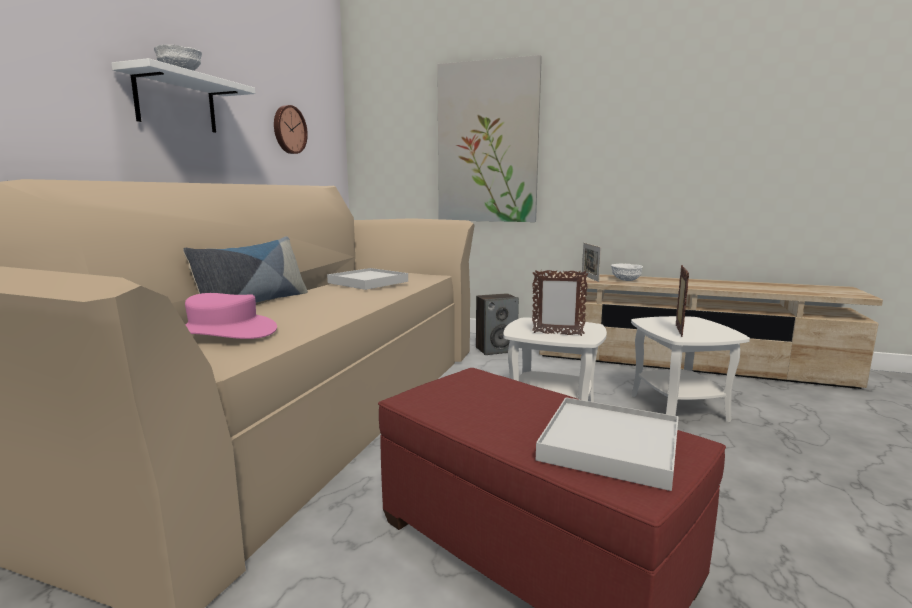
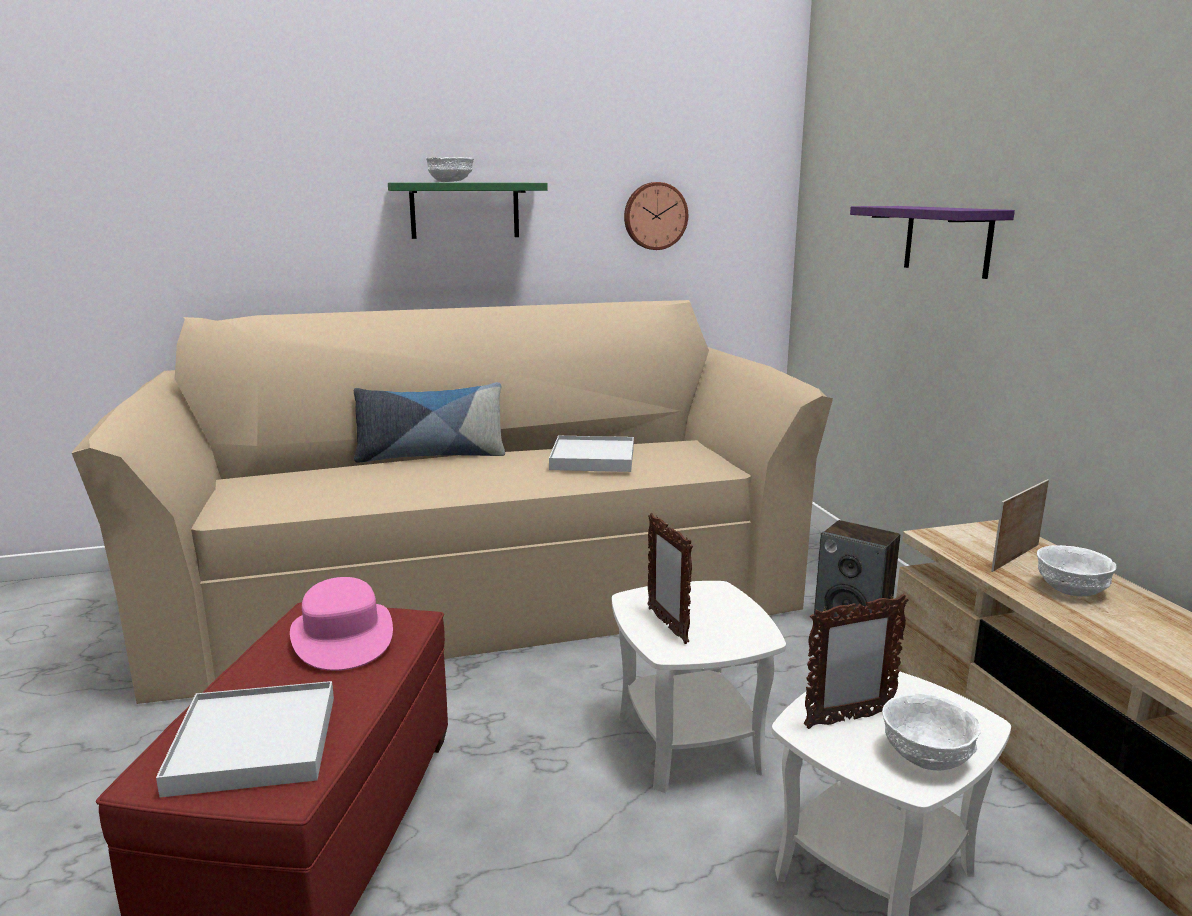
camera: 55 degrees right, 5 degrees up
white shelf [111,58,255,133] -> green shelf [388,182,548,239]
pink hat [185,293,277,339] -> pink hat moved to [290,577,393,671]
picture [437,55,542,222] -> purple shelf [850,206,1015,279]
none -> white bowl [882,693,981,770]

